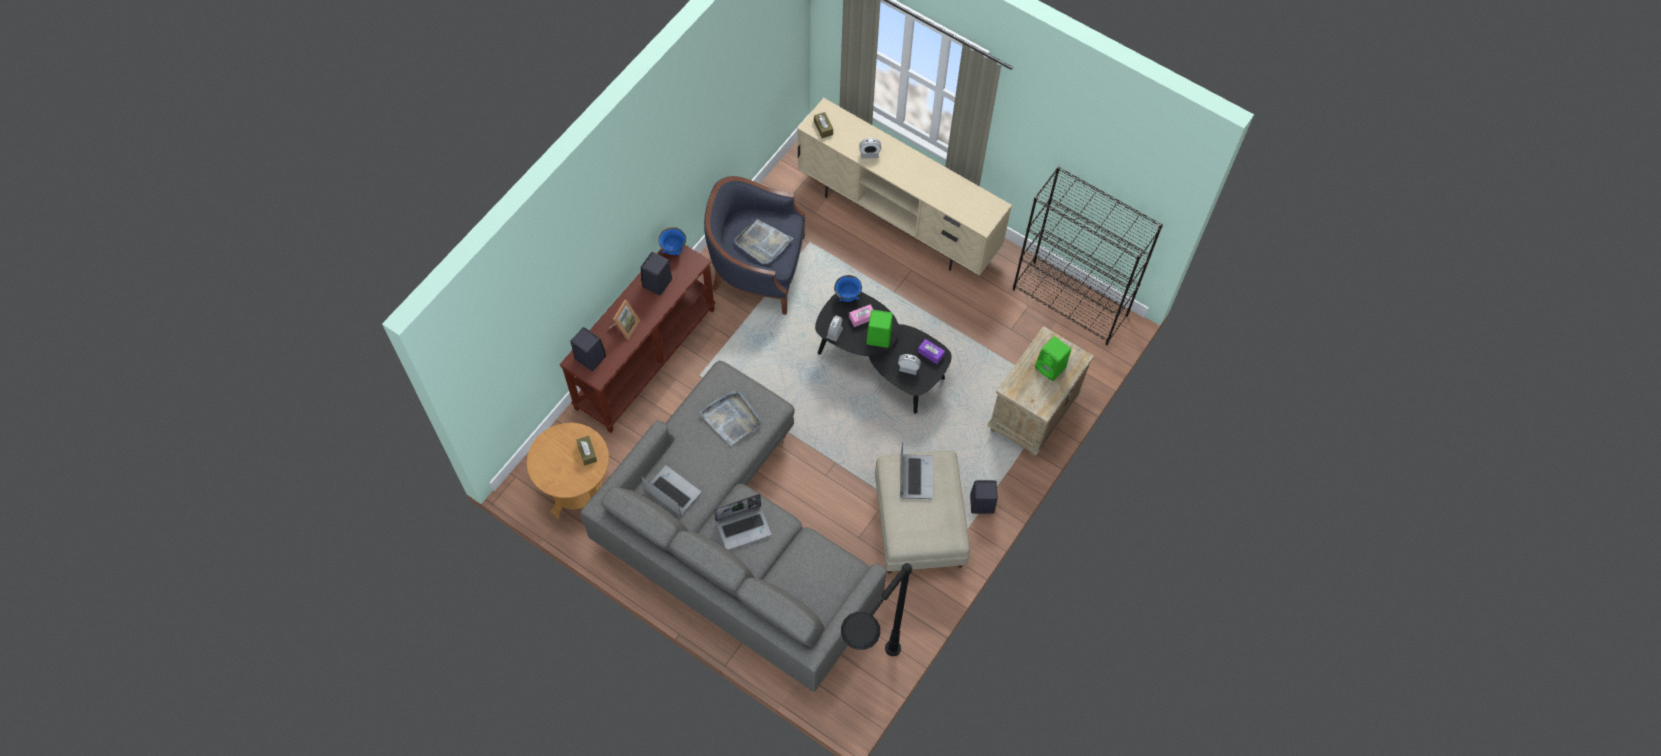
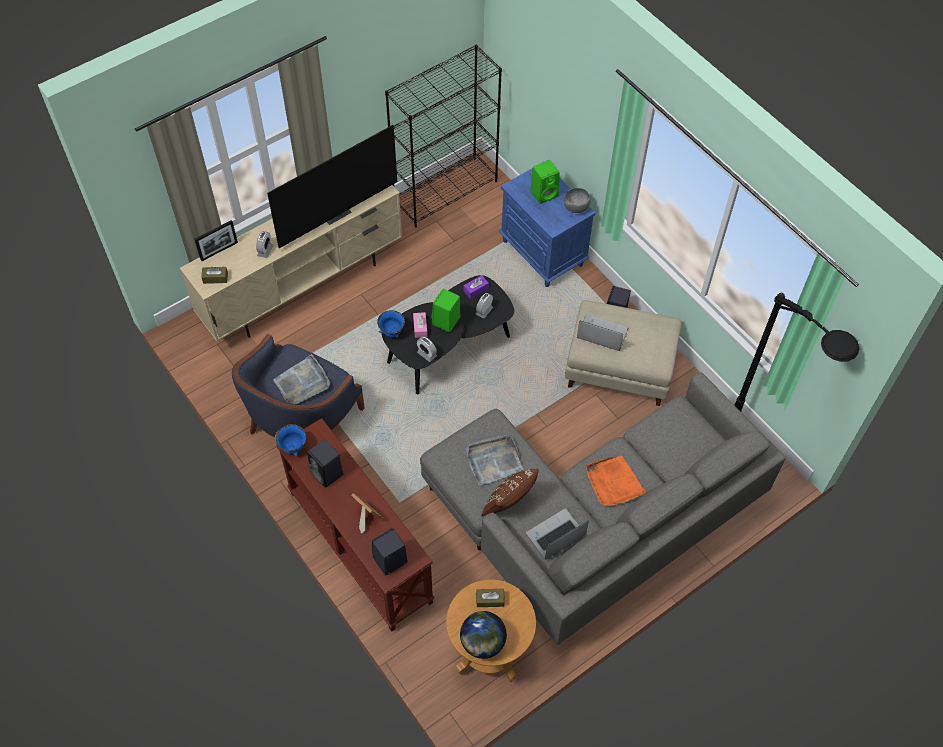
camera: 70 degrees left, 5 degrees down
laptop [714,494,772,550] -> orange tray [585,455,646,506]
beige nightstand [987,326,1094,457] -> blue nightstand [499,162,595,287]
none -> picture frame [194,220,238,261]
none -> television [267,125,397,248]
none -> globe [460,611,507,659]
none -> brown pillow [481,469,539,516]
none -> grey bowl [564,188,591,213]

